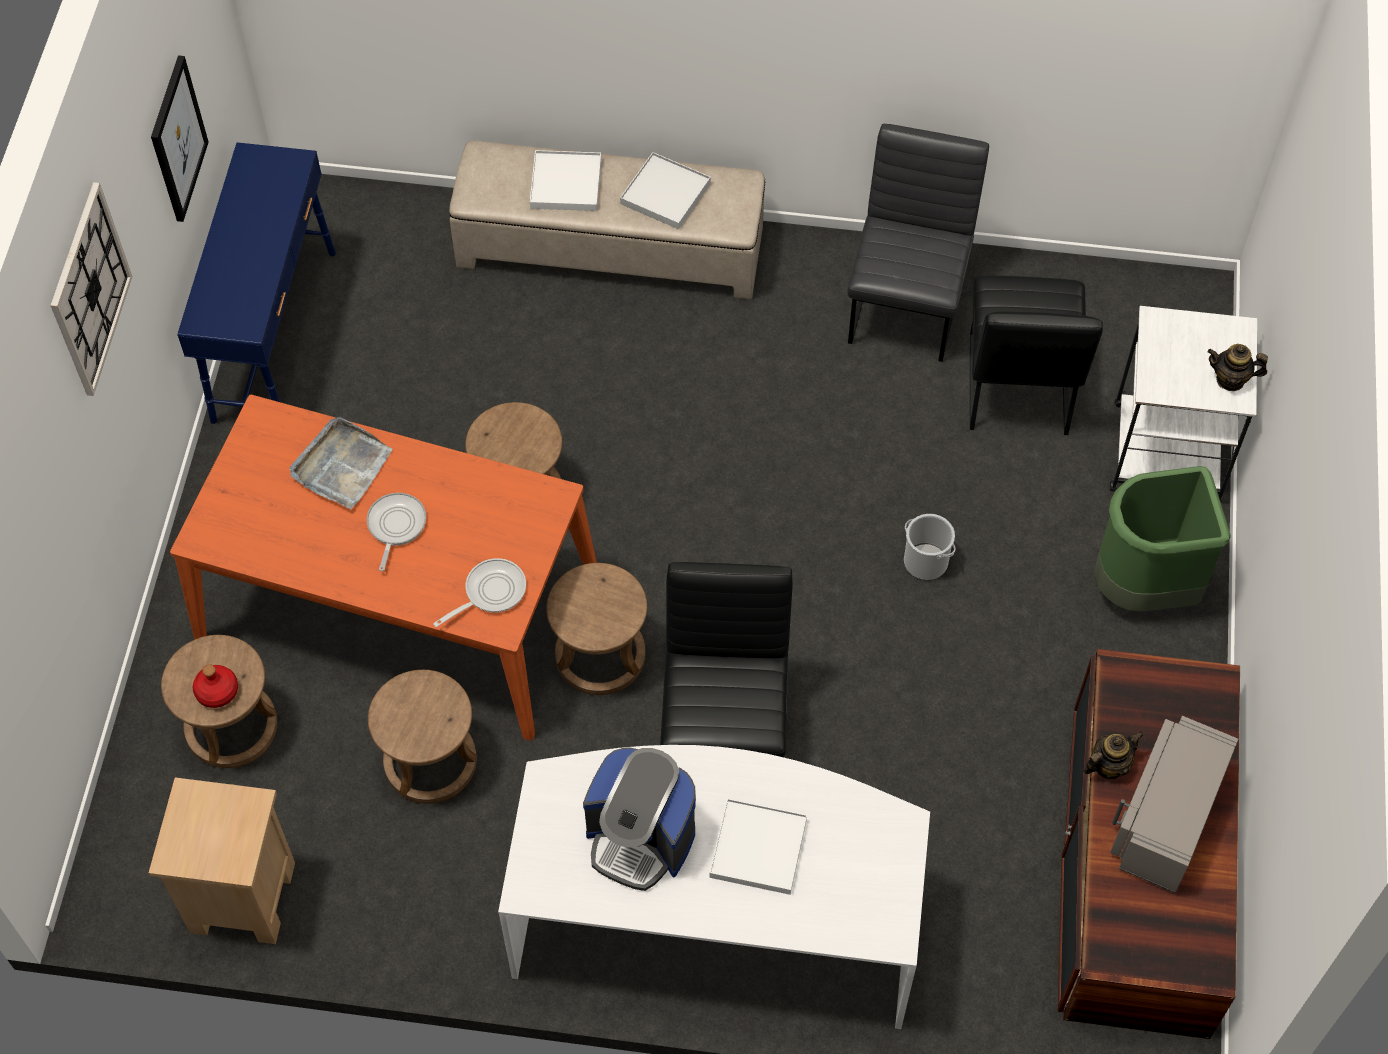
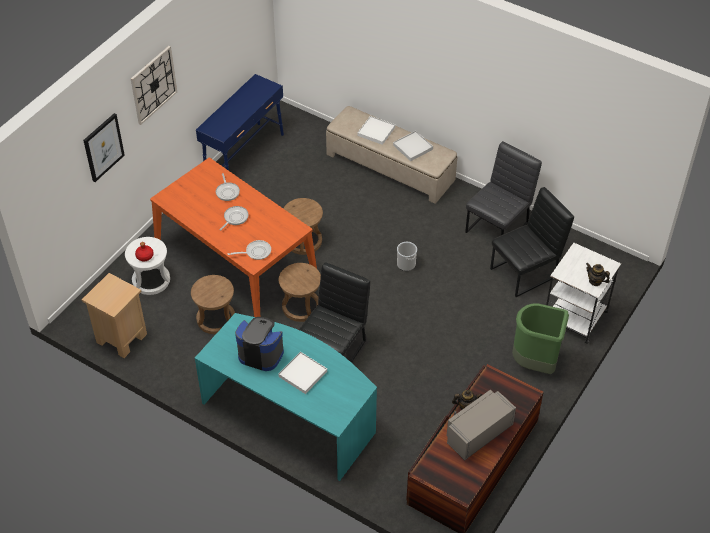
camera: 25 degrees right, 10 degrees down
picture [151,55,209,222] -> picture moved to [83,113,125,182]
brown stool [161,635,277,768] -> white stool [125,237,170,295]
grey tray [290,417,392,509] -> frying pan [216,173,240,201]
white desk [498,745,930,1029] -> turquoise desk [195,313,377,481]
coffee machine [583,747,696,891] -> coffee machine turned 150 degrees clockwise [235,317,284,371]
bucket [904,514,955,580] -> bucket moved to [397,242,417,271]
black chair [970,275,1103,435] -> black chair turned 150 degrees counterclockwise [490,187,574,297]

